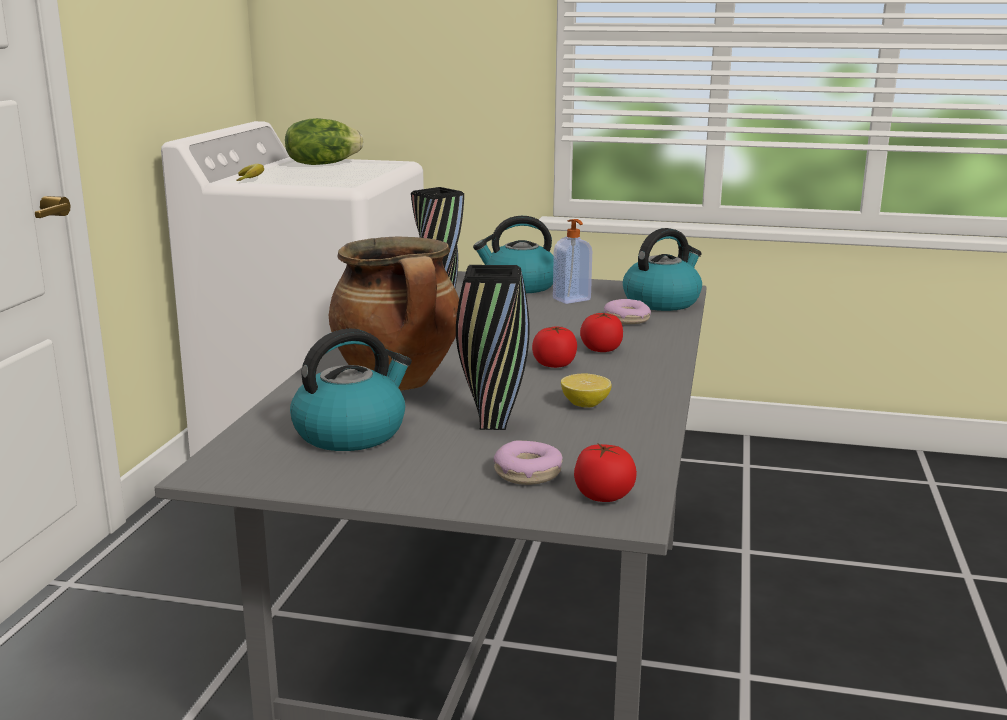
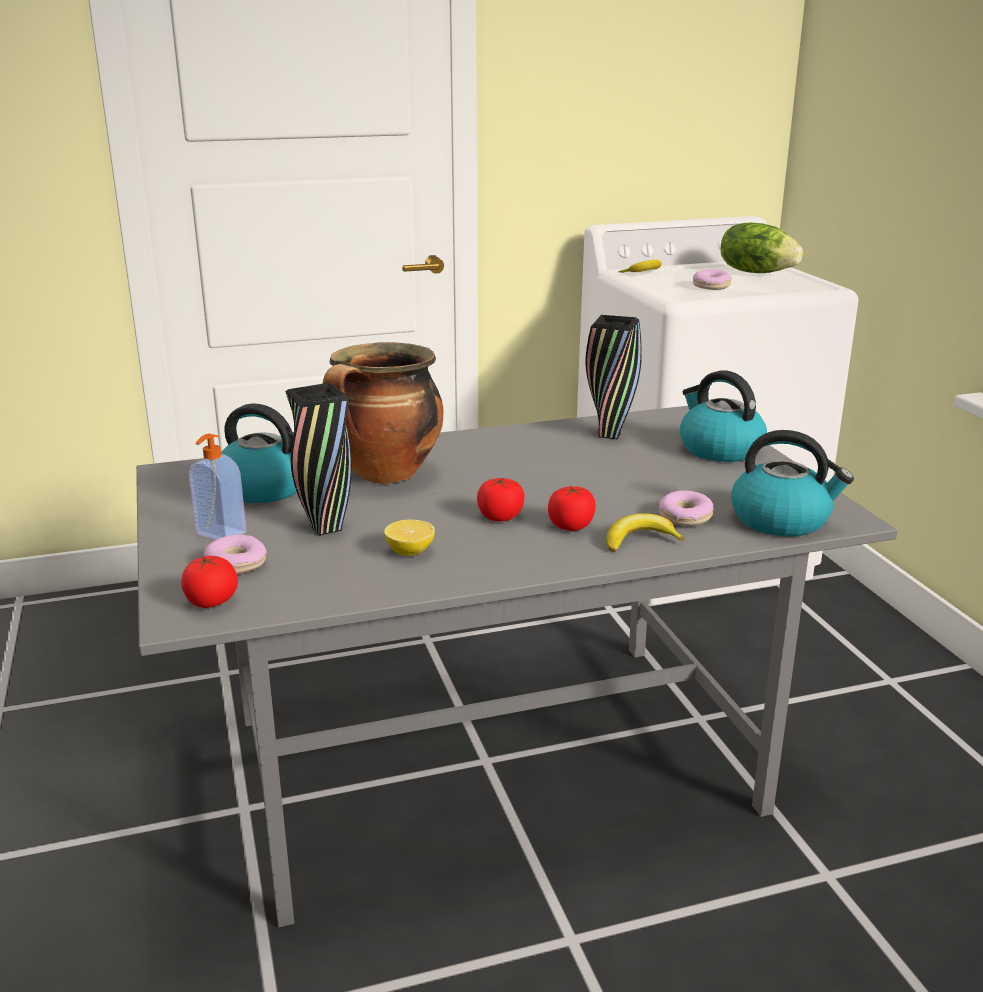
camera: 60 degrees right, 5 degrees up
soap dispenser [553,219,592,304] -> soap dispenser moved to [189,433,246,540]
none -> banana [606,513,685,552]
none -> donut [693,270,732,290]

